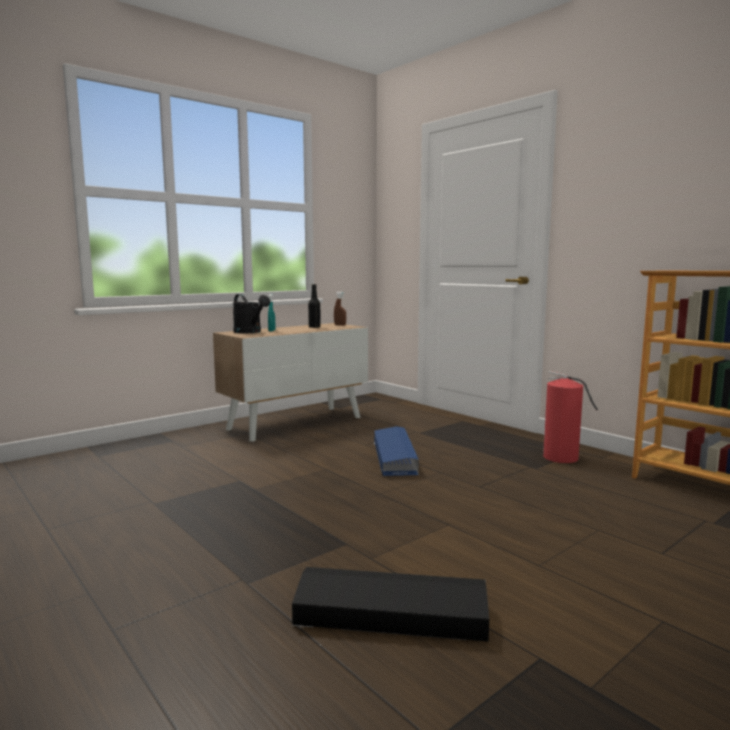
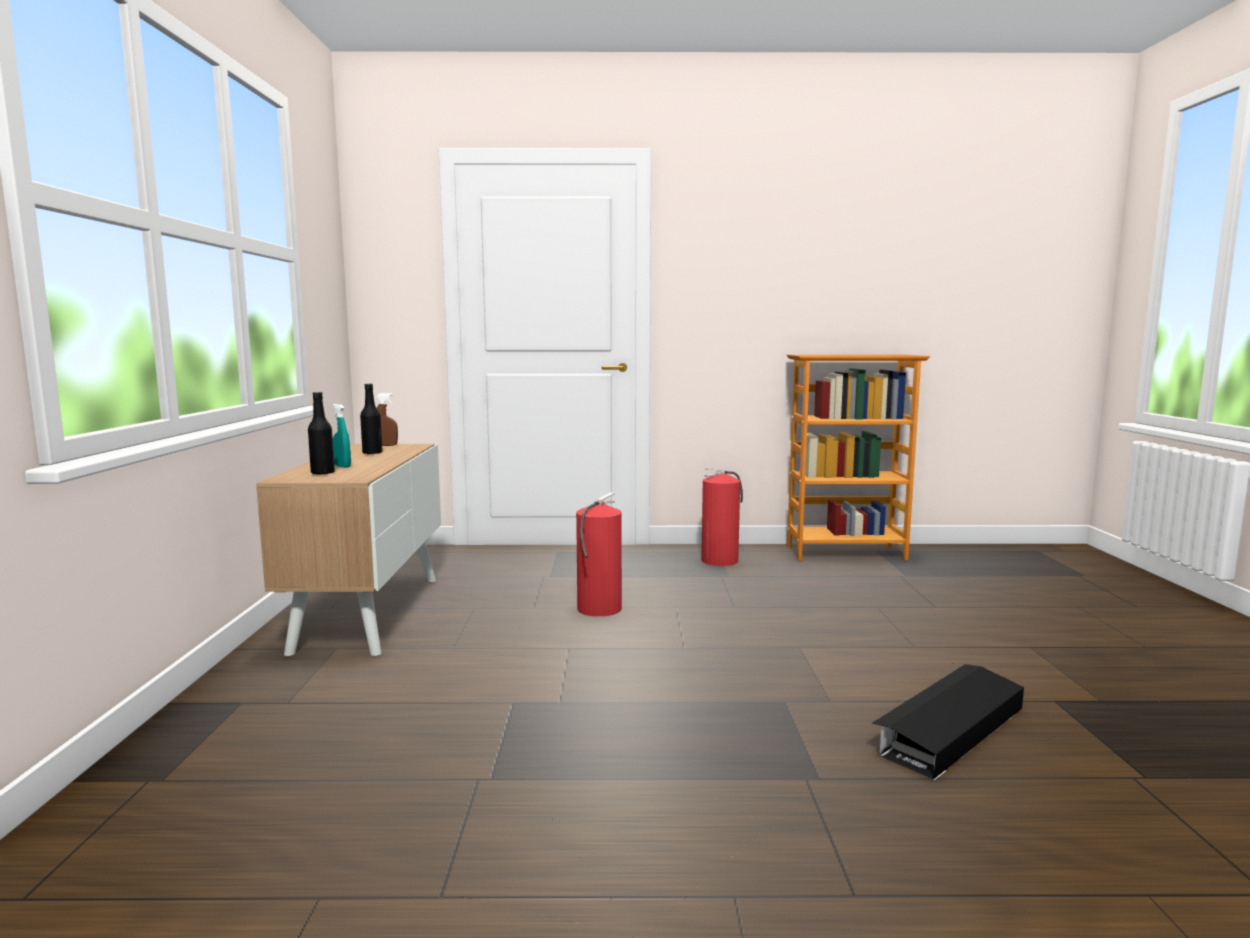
camera: 50 degrees left, 0 degrees up
black watering can [233,294,270,333] -> black bottle [308,392,335,474]
blue storage box [374,426,419,476] -> fire extinguisher [576,492,622,617]

